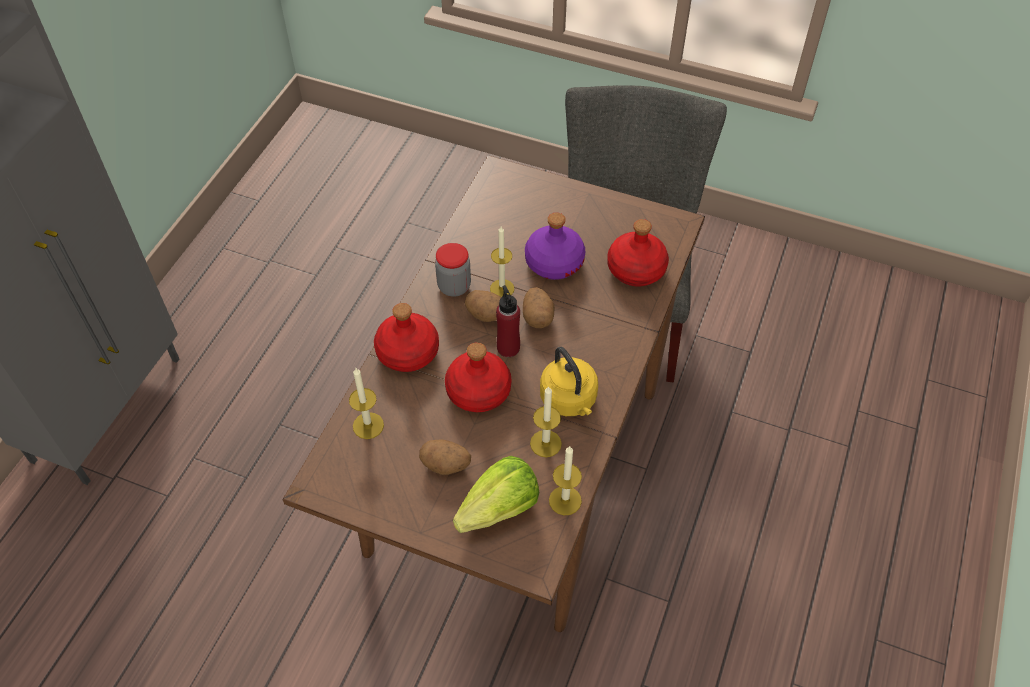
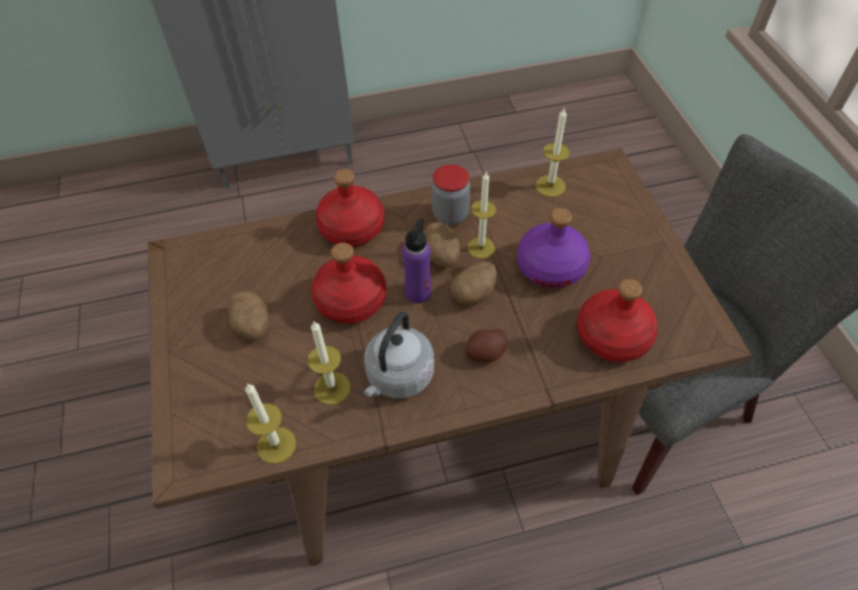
camera: 55 degrees right, 0 degrees up
candle [349,368,384,439] -> candle moved to [536,108,570,197]
lettuce [453,456,539,533] -> none
red bottle [496,285,520,357] -> purple bottle [402,219,432,303]
yellow kettle [540,347,598,416] -> grey kettle [363,312,434,398]
none -> potato [466,329,508,362]

